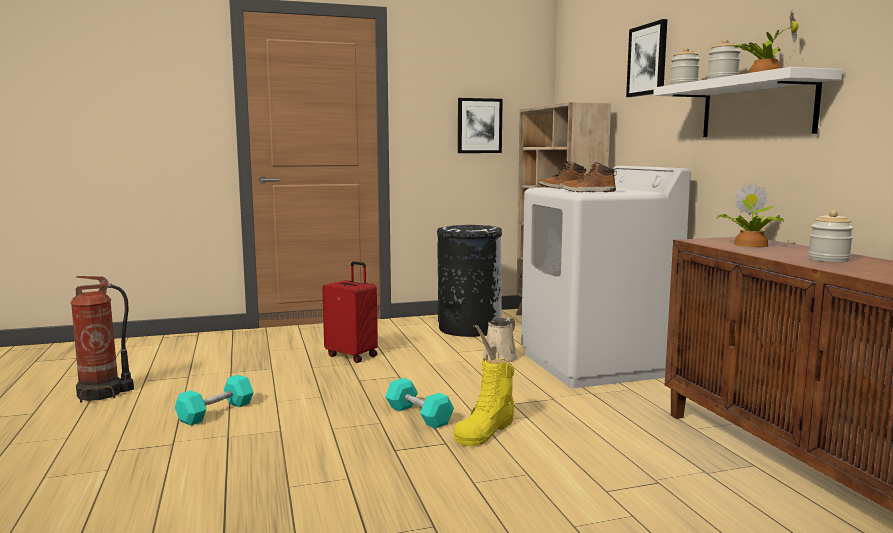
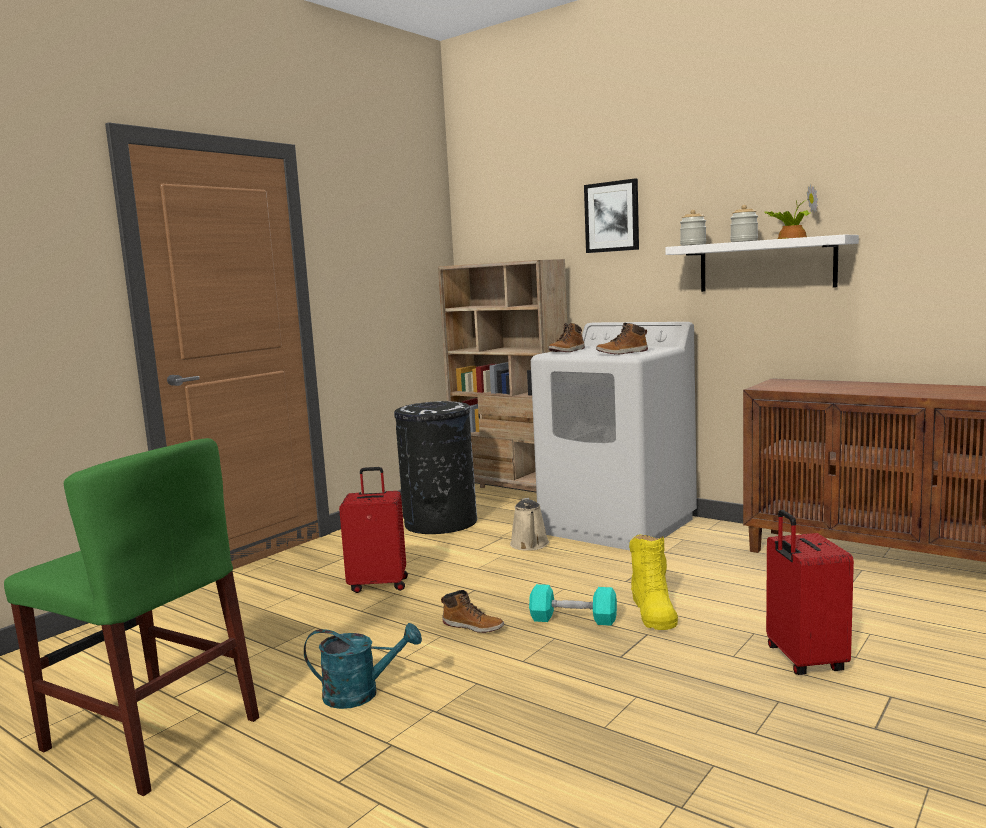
camera: 35 degrees left, 0 degrees up
fire extinguisher [71,276,134,403] -> green chair [4,438,259,796]
turquoise dumbbell [175,375,254,426] -> turquoise watering can [304,623,422,709]
picture [458,98,503,153] -> none
potted plant [716,183,784,247] -> none
jar [808,210,854,262] -> none
none -> boot [441,590,504,633]
none -> red suitcase [766,510,854,675]

